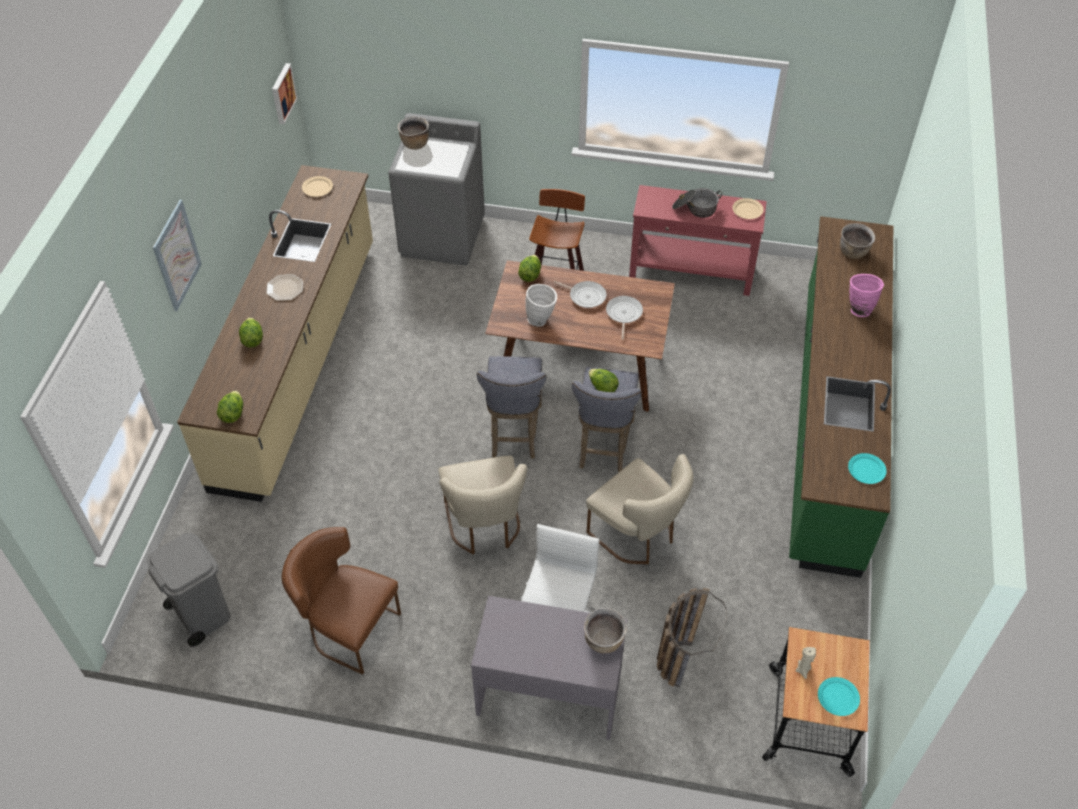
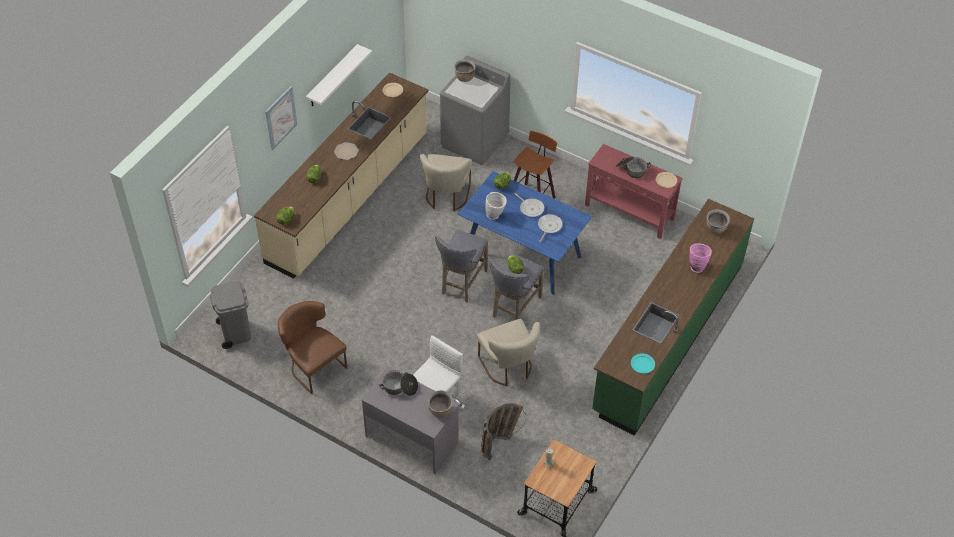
camera: 20 degrees right, 0 degrees up
picture [272,63,298,124] -> none
beige chair [439,456,527,555] -> beige chair moved to [420,154,472,211]
brown dining table [485,260,675,412] -> blue dining table [457,171,592,295]
turquoise plate [818,677,860,716] -> none
none -> white shelf [306,44,372,107]
none -> cooking pot [379,371,418,396]

